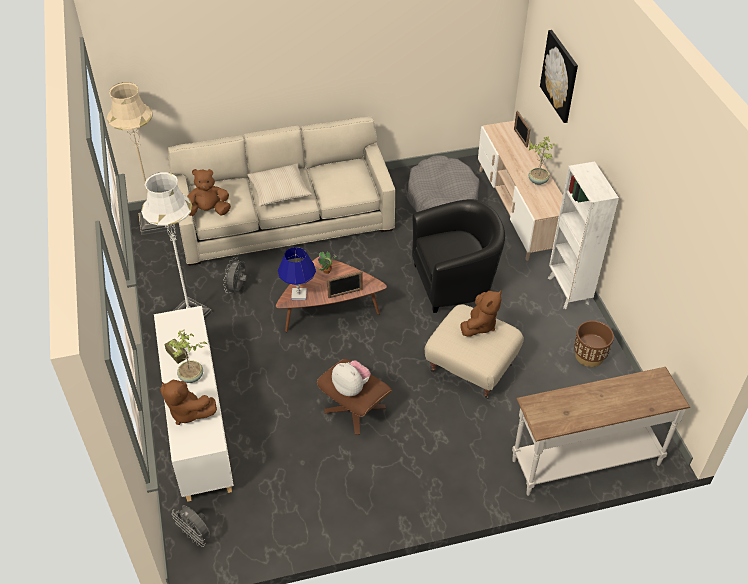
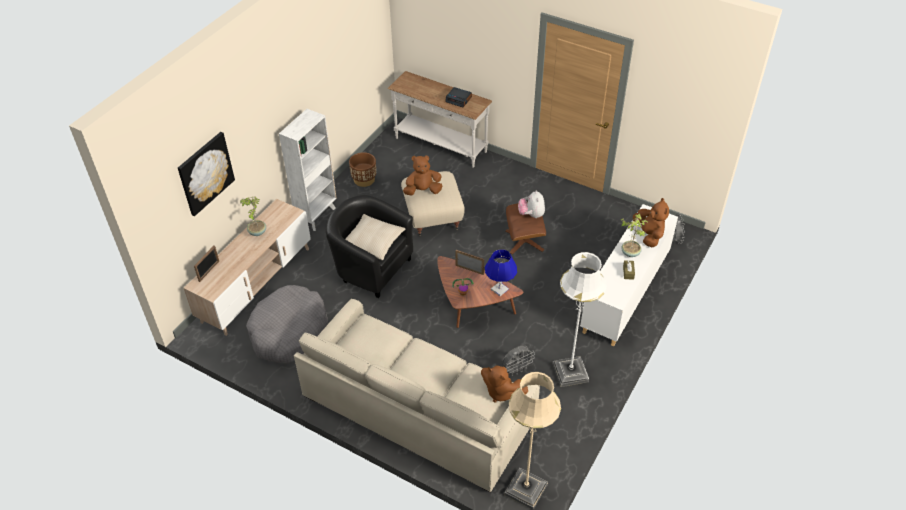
camera: 135 degrees left, 0 degrees up
beige pillow [247,163,312,206] -> beige pillow moved to [345,214,406,260]
none -> alarm clock [445,87,472,107]

